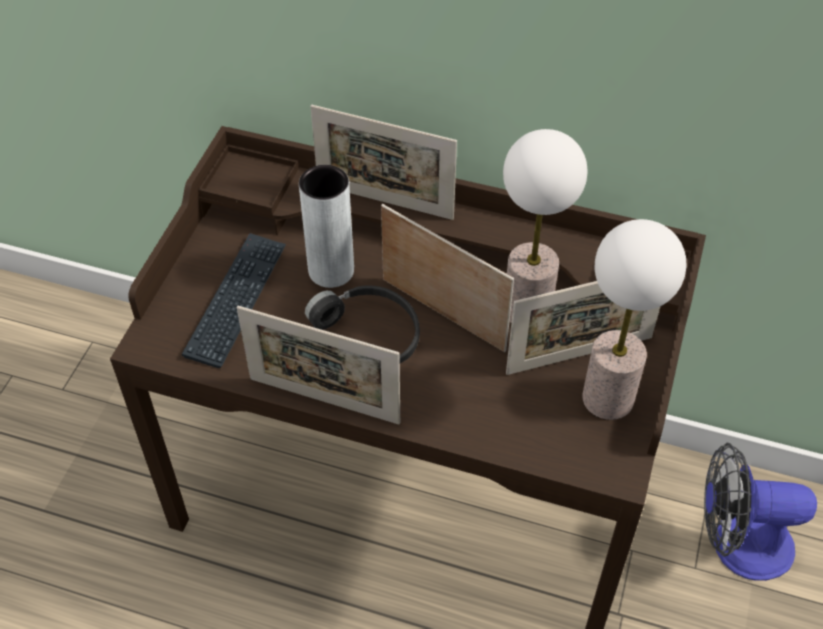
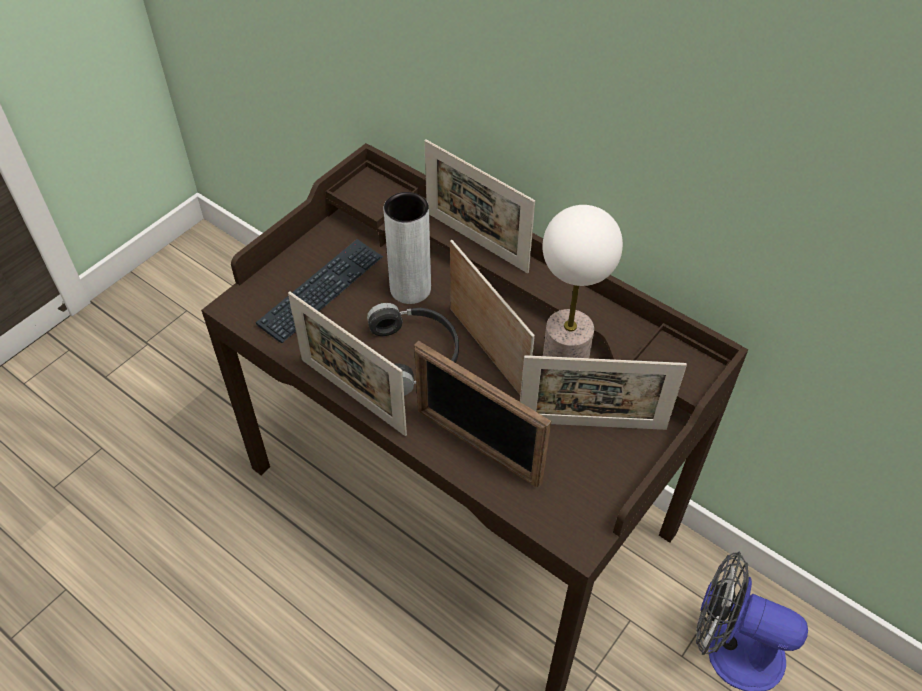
camera: 20 degrees right, 0 degrees up
table lamp [582,219,686,420] -> none
none -> picture frame [414,341,551,488]

